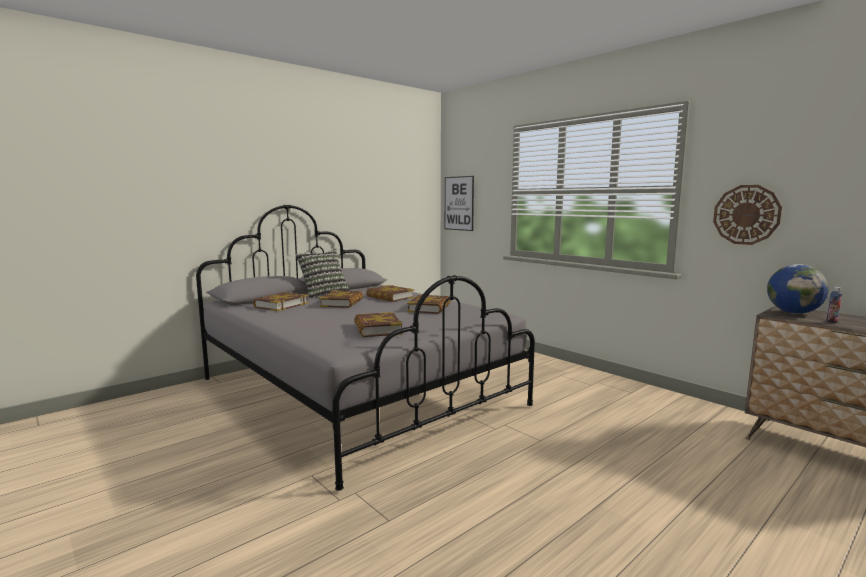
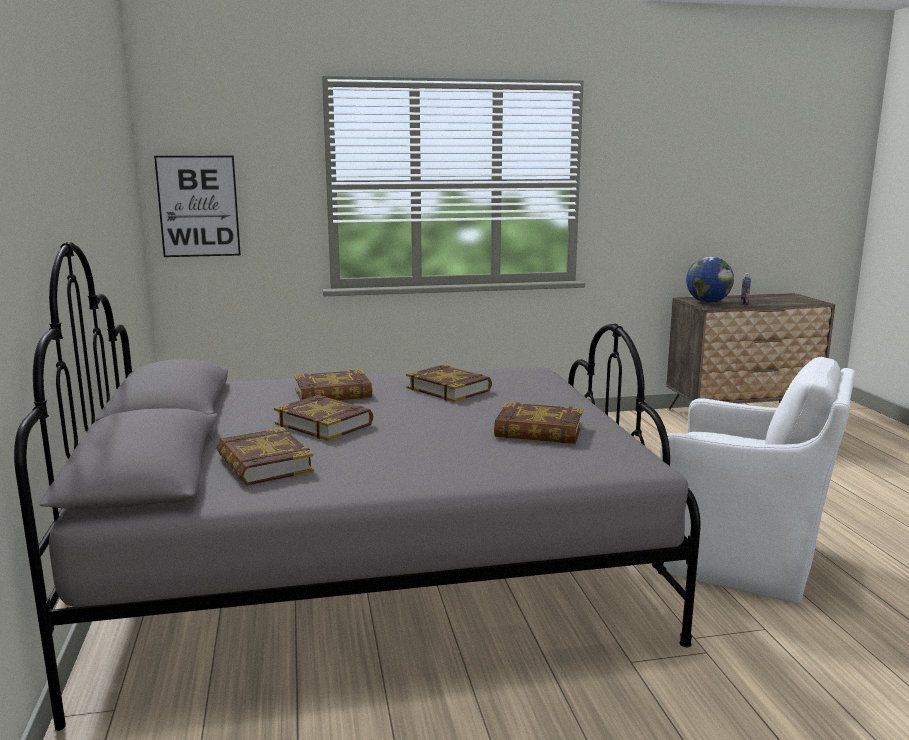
camera: 60 degrees left, 5 degrees up
pillow [295,250,350,299] -> none
wall clock [713,185,782,245] -> none
none -> white armchair [655,357,855,603]

